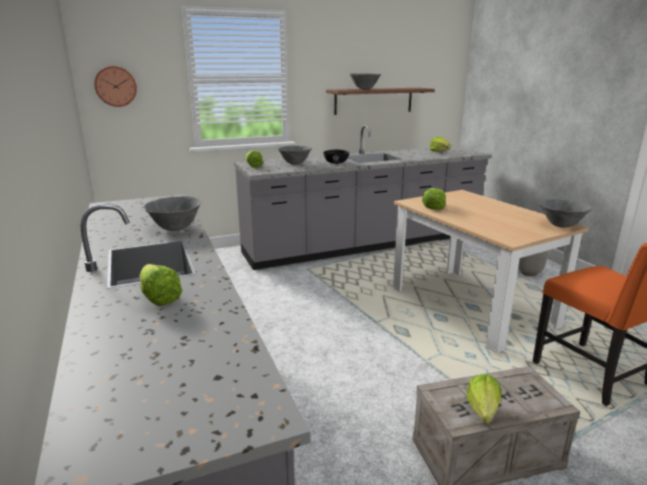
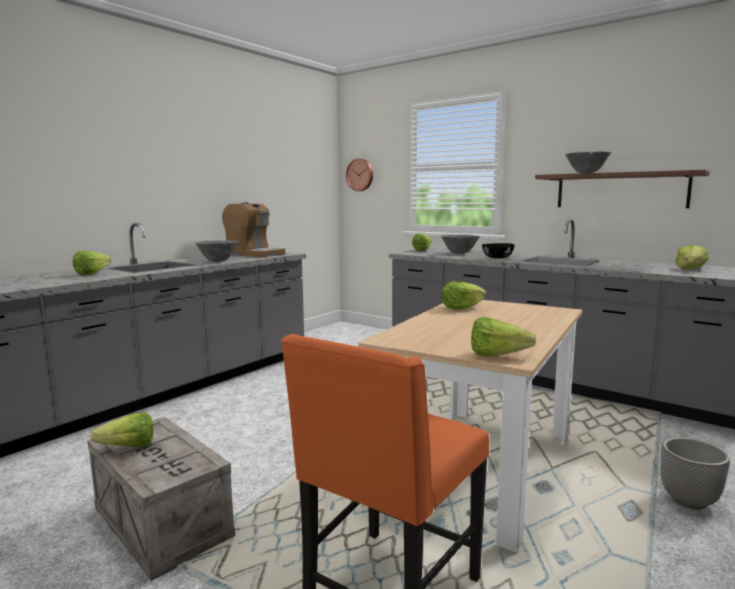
camera: 60 degrees right, 10 degrees down
grey bowl [540,199,592,228] -> lettuce [471,317,537,356]
none -> coffee machine [222,202,285,258]

